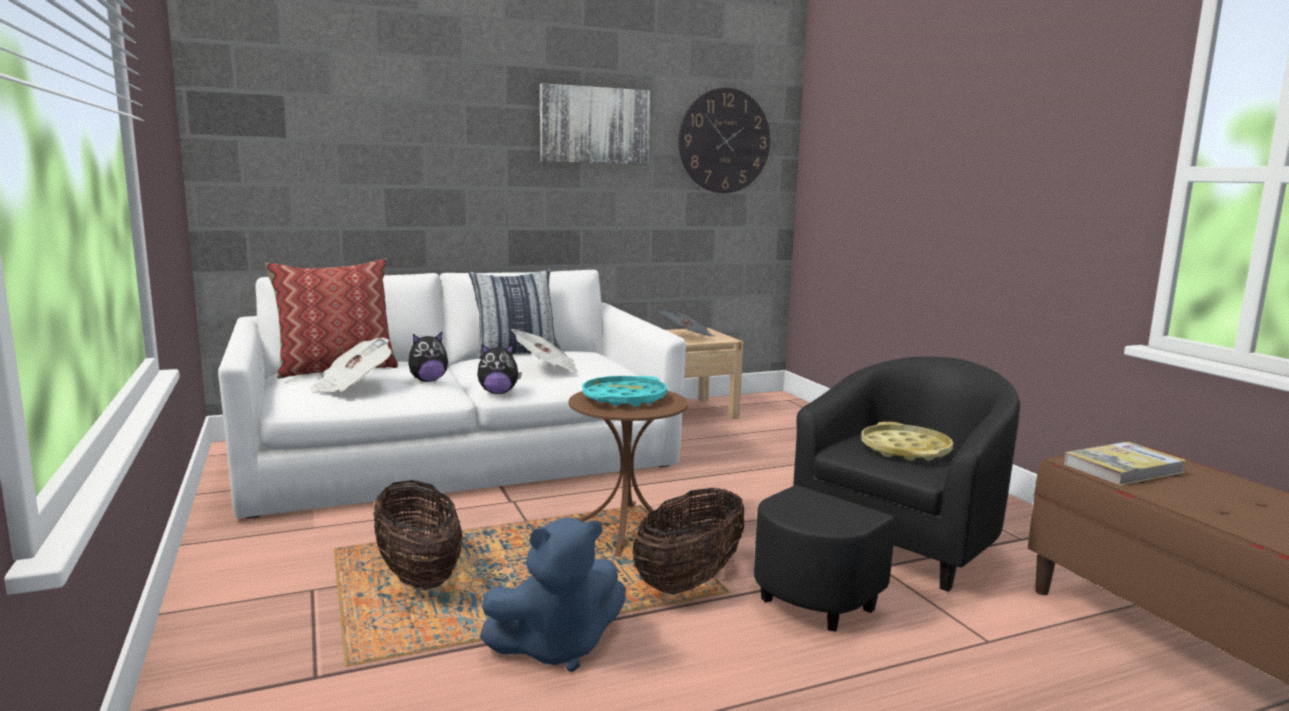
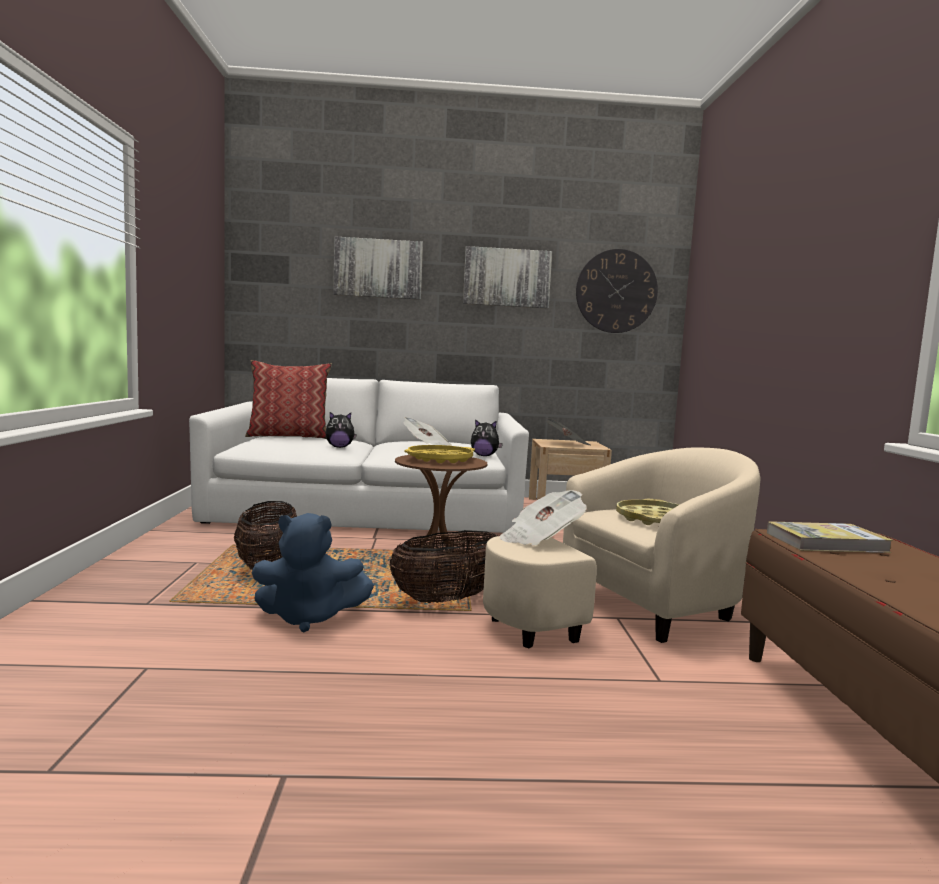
camera: 20 degrees right, 5 degrees down
newspaper [310,338,392,392] -> newspaper moved to [499,490,587,546]
pillow [469,269,561,359] -> none
plush toy [477,344,522,394] -> plush toy moved to [471,419,503,456]
turquoise tray [583,376,667,407] -> yellow tray [405,445,475,463]
black armchair [754,357,1020,632] -> beige armchair [483,447,761,648]
none -> picture [333,236,423,300]

